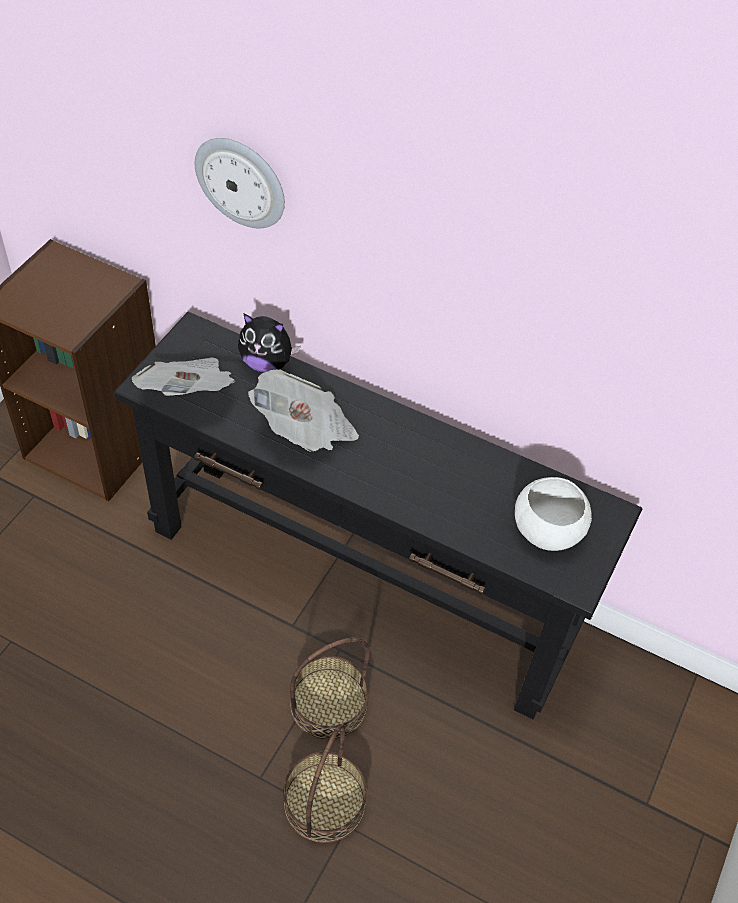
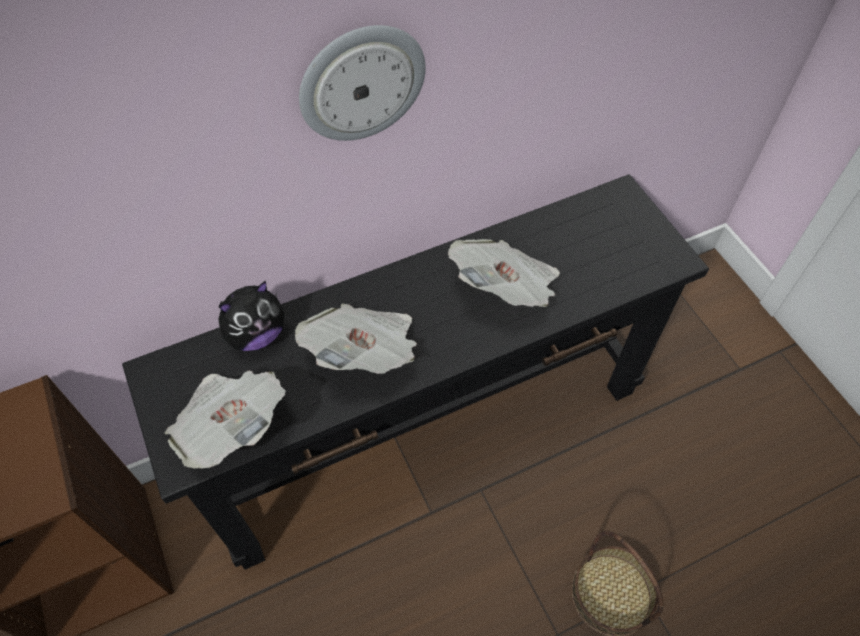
camera: 50 degrees left, 5 degrees up
wall clock [195,138,285,228] -> wall clock moved to [299,25,426,141]
basket [290,637,370,740] -> none
white bowl [515,477,592,551] -> none
none -> newspaper [448,239,560,307]

